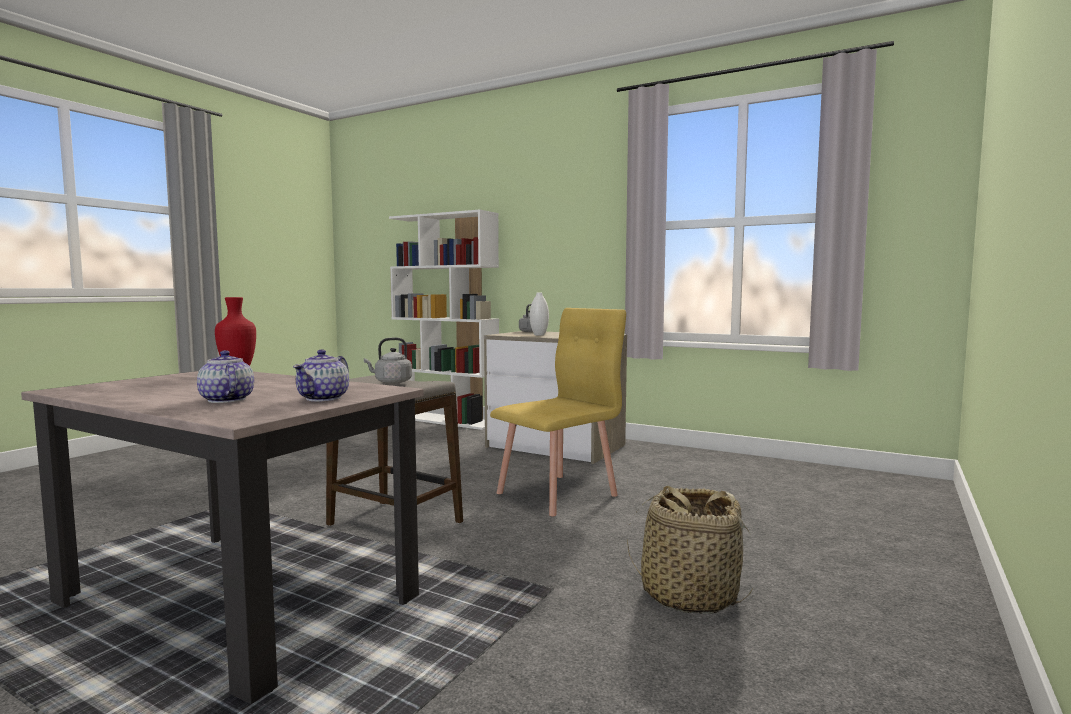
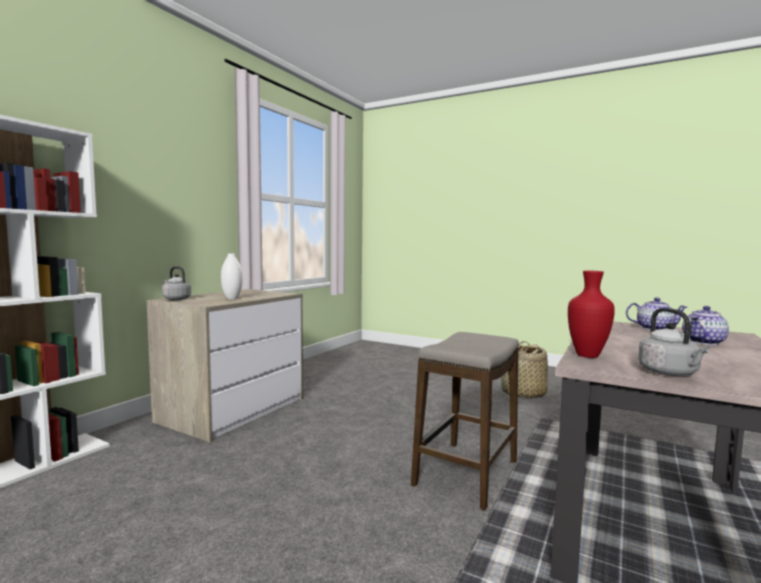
camera: 90 degrees left, 0 degrees up
grey kettle [364,337,412,384] -> grey kettle moved to [638,308,710,376]
yellow chair [490,308,626,516] -> none

